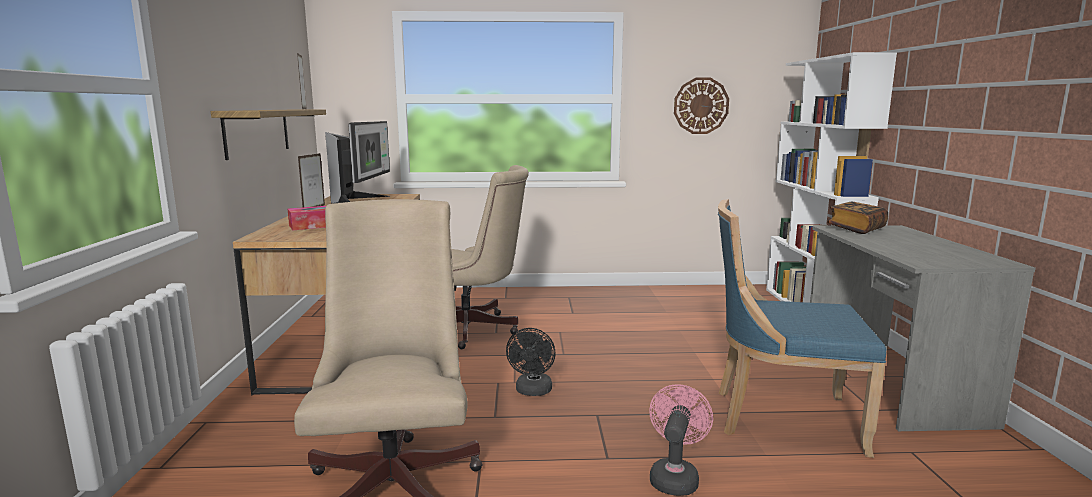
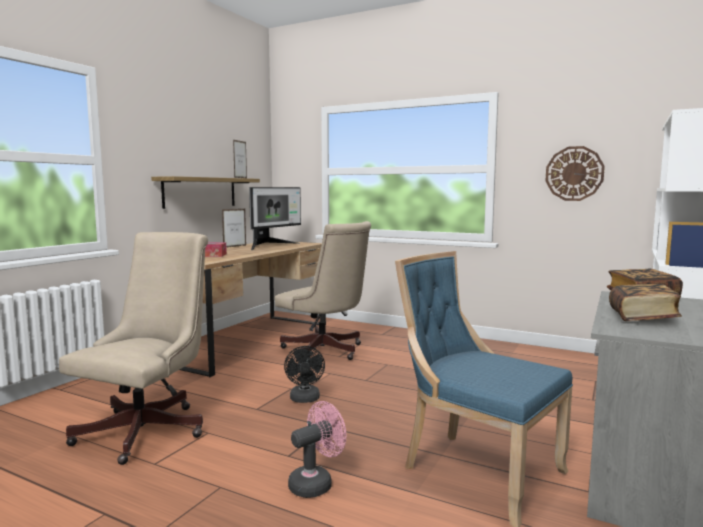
camera: 30 degrees right, 5 degrees down
black fan [506,328,556,396] -> black fan turned 45 degrees counterclockwise [284,346,325,403]
none -> book [609,284,682,321]

